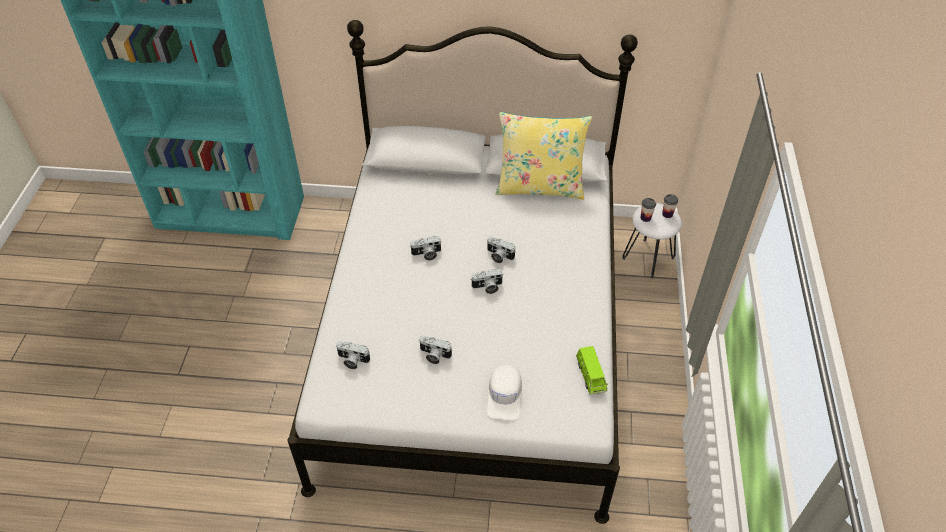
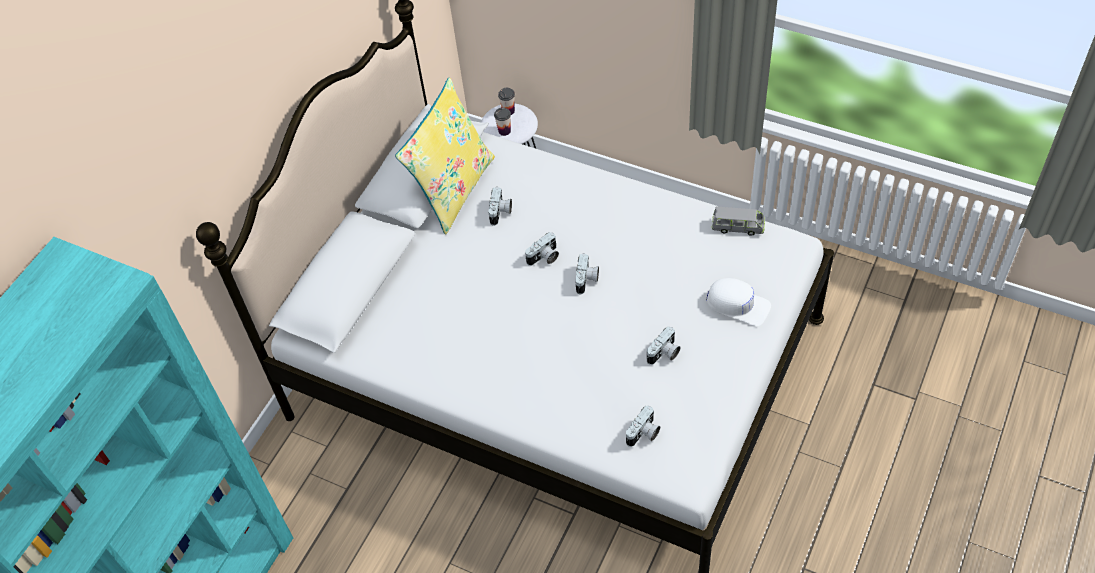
camera: 65 degrees left, 5 degrees up
camera [410,236,442,260] -> camera moved to [488,187,512,226]
green toy car [576,346,608,395] -> grey toy car [712,206,765,236]

